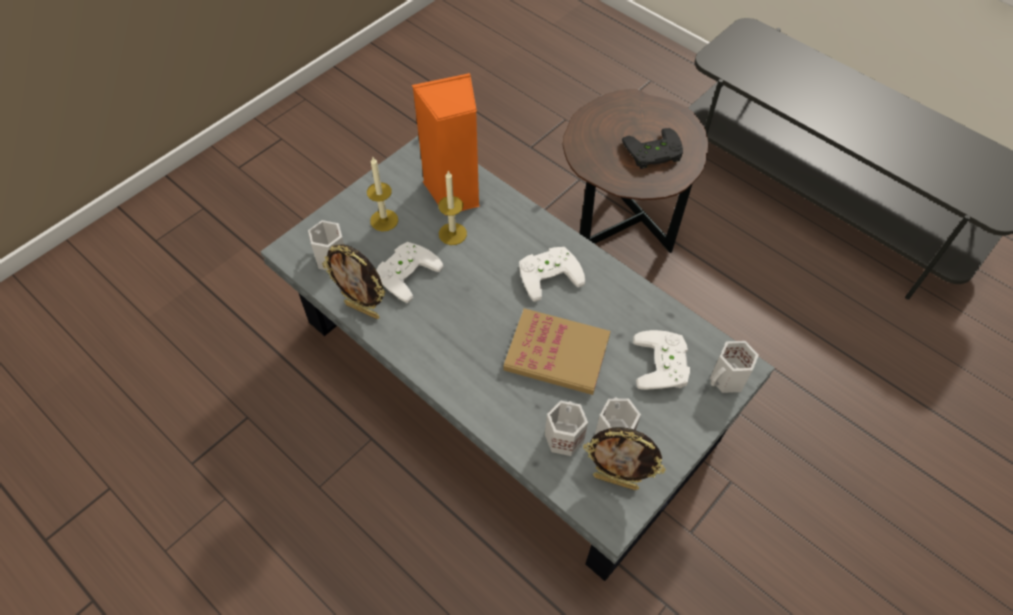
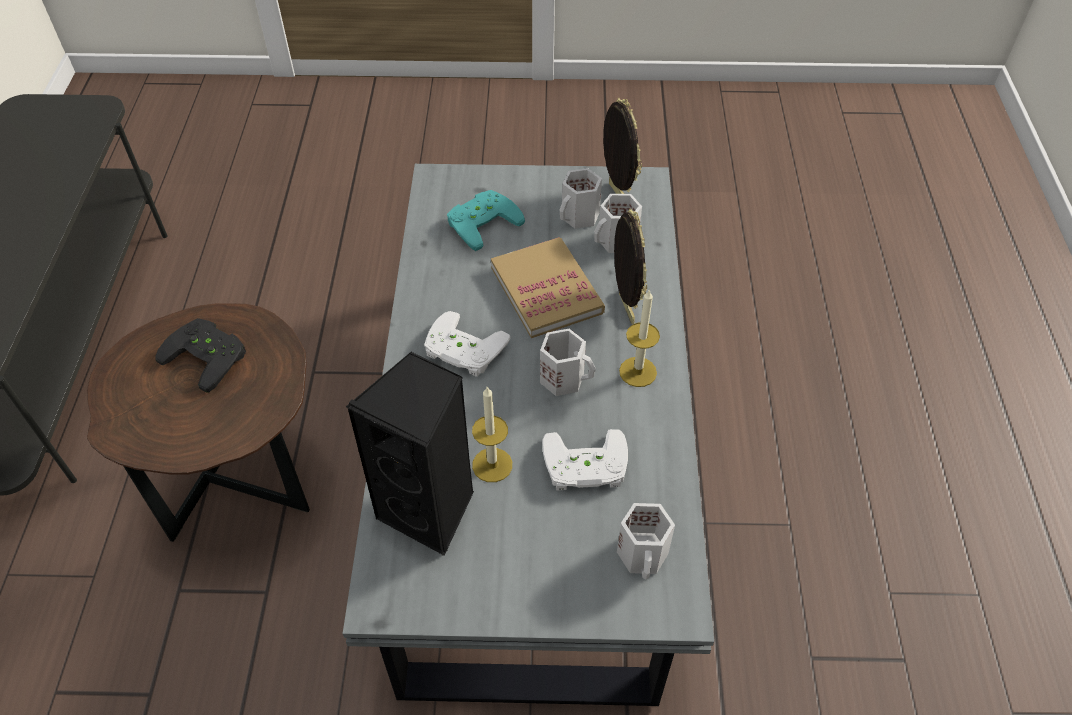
camera: 130 degrees left, 5 degrees down
picture frame [322,244,385,319] -> picture frame moved to [614,208,647,324]
candle [367,157,398,231] -> candle moved to [619,289,660,387]
orange speaker [412,73,479,211] -> black speaker [346,352,474,556]
white game controller [633,330,690,390] -> turquoise game controller [447,190,525,251]
white mug [710,341,759,393] -> white mug moved to [540,329,596,396]

